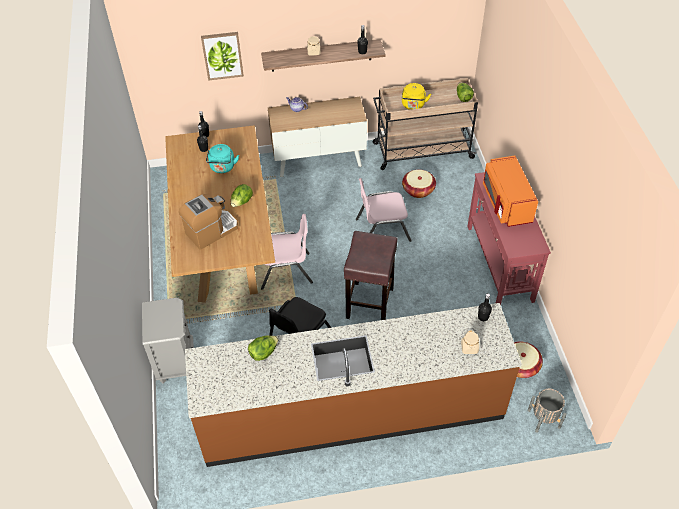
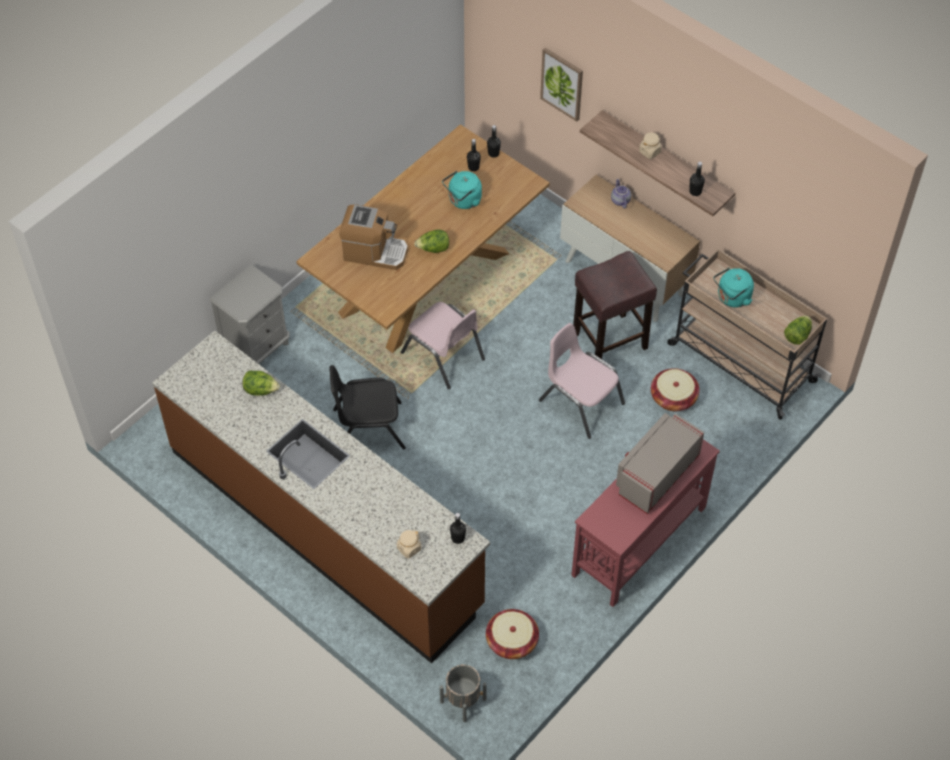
camera: 50 degrees right, 5 degrees up
brown stool [344,231,398,320] -> brown stool moved to [573,251,657,359]
yellow kettle [402,83,431,110] -> turquoise kettle [714,268,754,308]
orange microwave [483,156,538,227] -> grey microwave [616,413,704,514]

